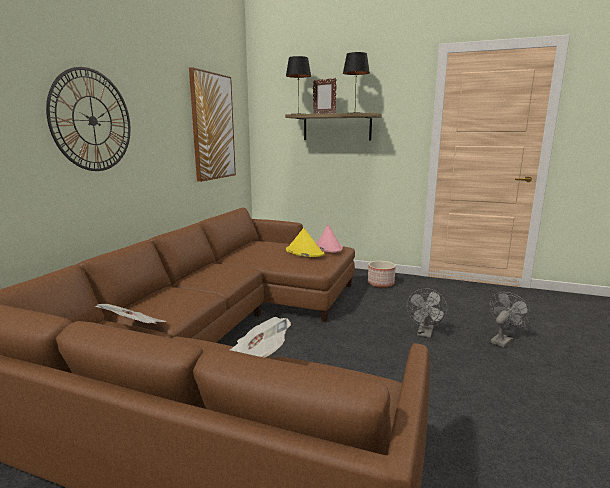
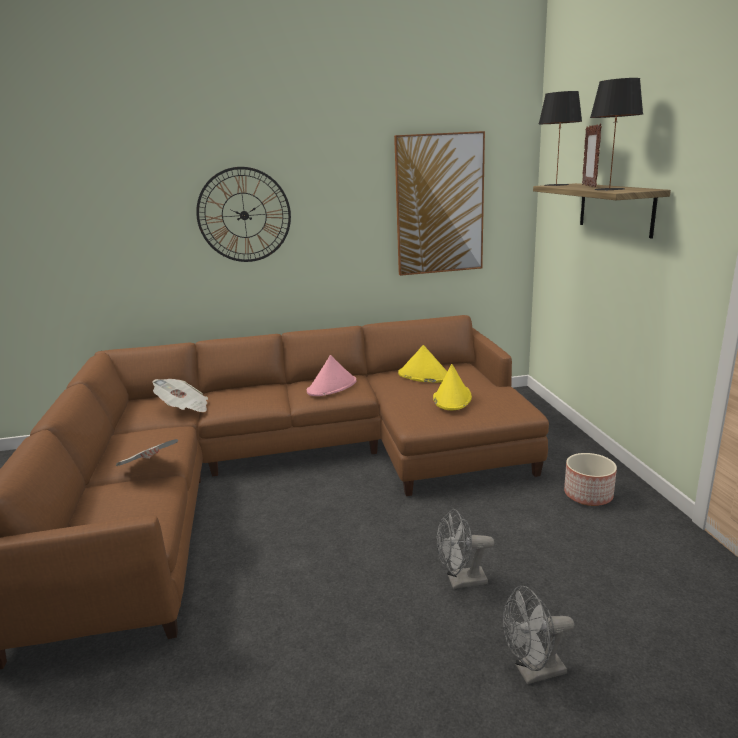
camera: 60 degrees right, 5 degrees up
pink hat [316,224,343,253] -> pink hat moved to [307,355,357,396]
grey fan [490,292,531,347] -> grey fan turned 150 degrees clockwise [503,586,574,684]
none -> yellow hat [398,345,447,383]

